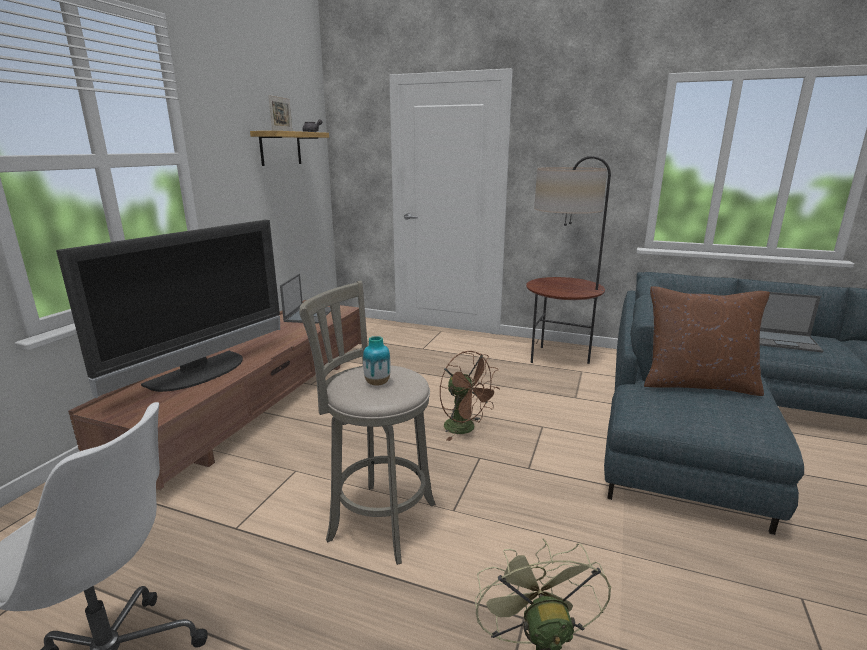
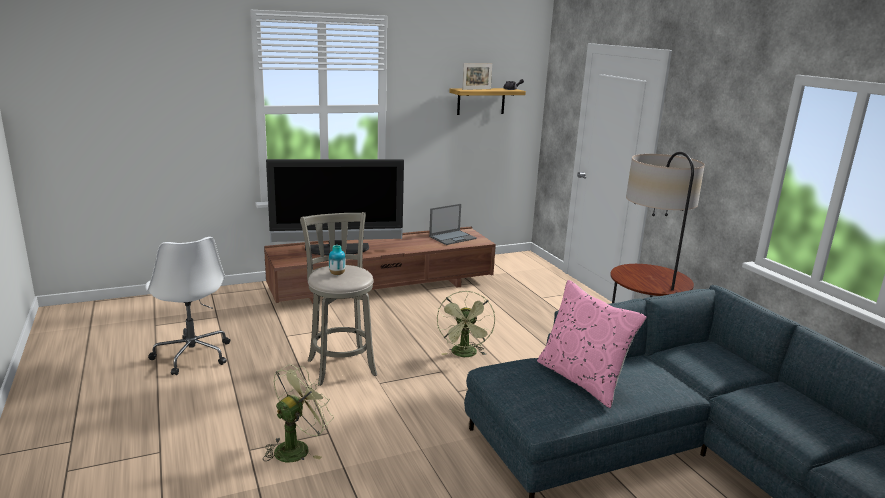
camera: 45 degrees right, 0 degrees up
brown fan [439,351,500,441] -> green fan [437,291,495,357]
brown pillow [644,286,770,396] -> pink pillow [537,280,647,408]
laptop [760,292,824,352] -> none

